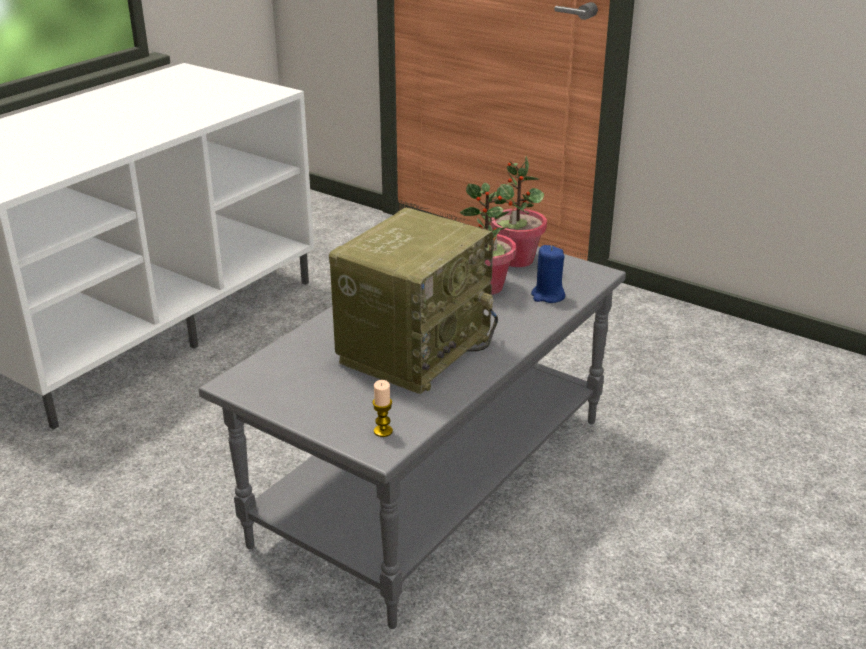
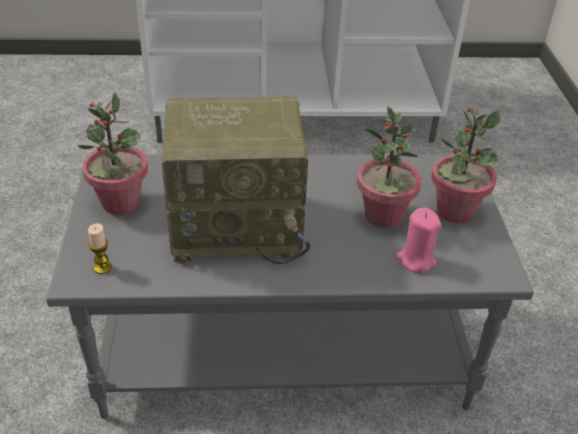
camera: 50 degrees right, 10 degrees up
blue candle [531,245,565,303] -> pink candle [396,207,442,273]
none -> potted plant [78,92,148,215]

